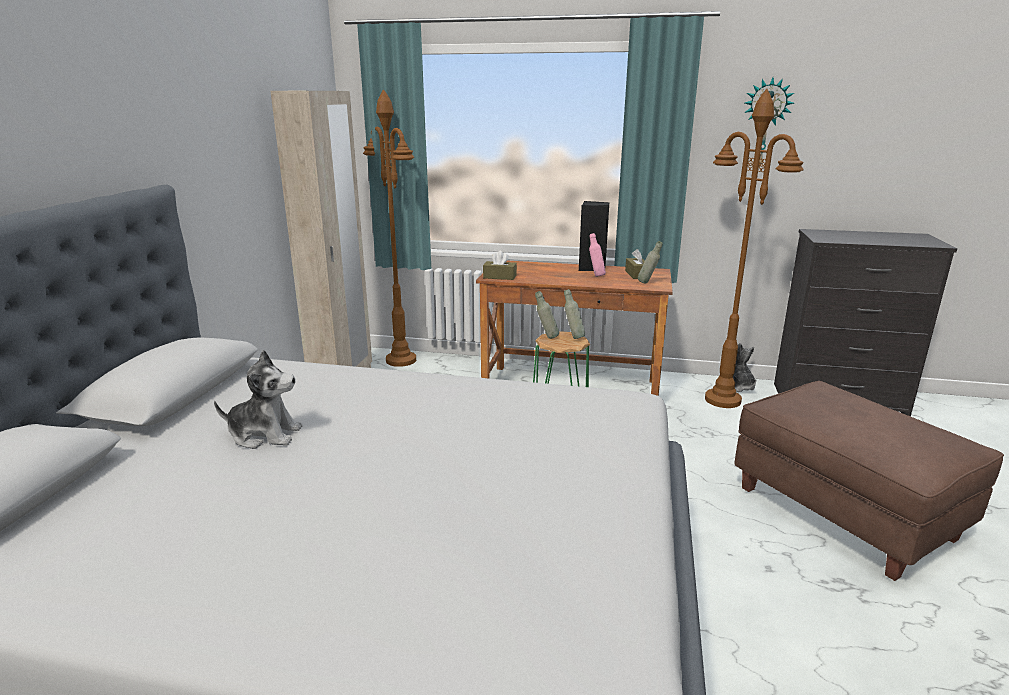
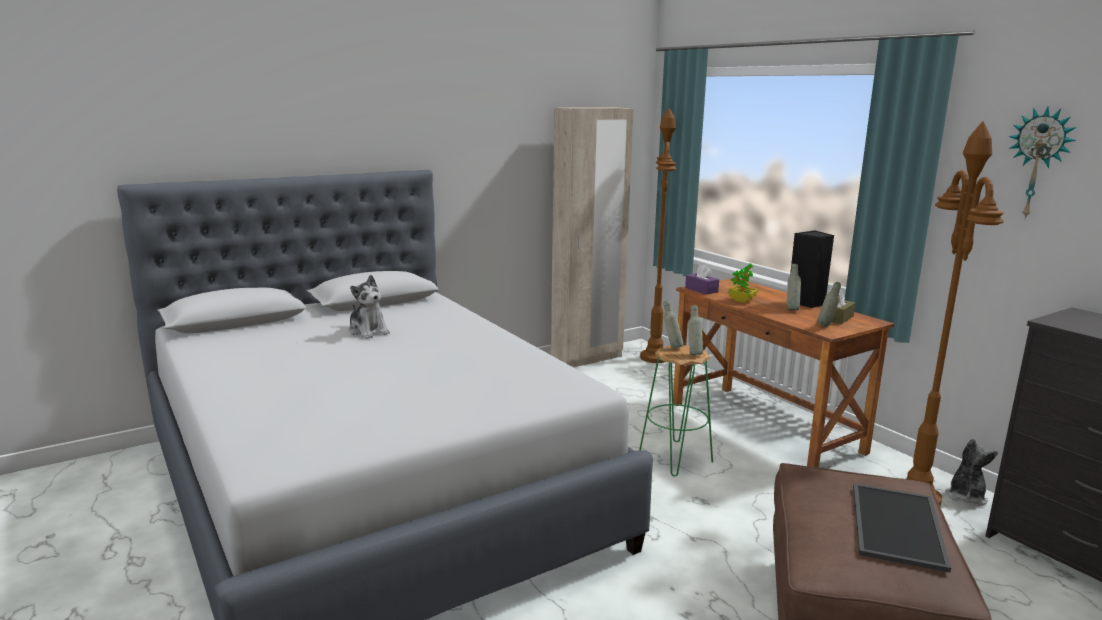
camera: 45 degrees right, 5 degrees down
brown tissue box [483,251,517,280] -> purple tissue box [685,264,719,295]
pink bottle [589,233,606,277] -> grey bottle [787,264,801,311]
none -> potted plant [728,263,758,303]
none -> tray [853,484,951,572]

